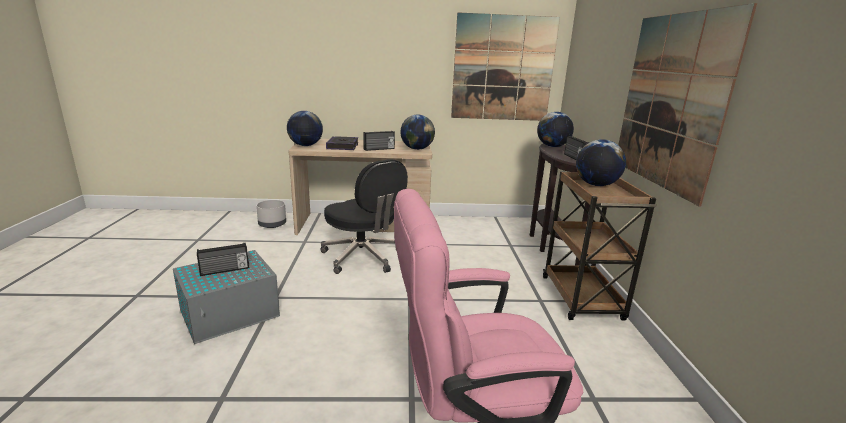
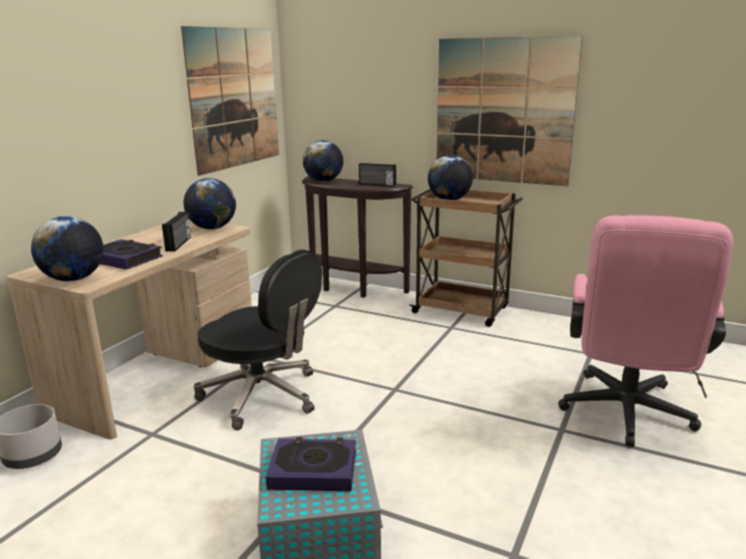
camera: 60 degrees left, 0 degrees up
radio [197,243,249,276] -> book [266,437,356,491]
black office chair [320,159,408,274] -> black office chair turned 45 degrees clockwise [194,249,322,430]

